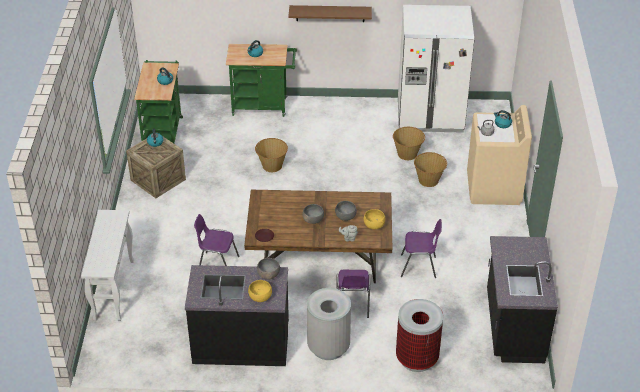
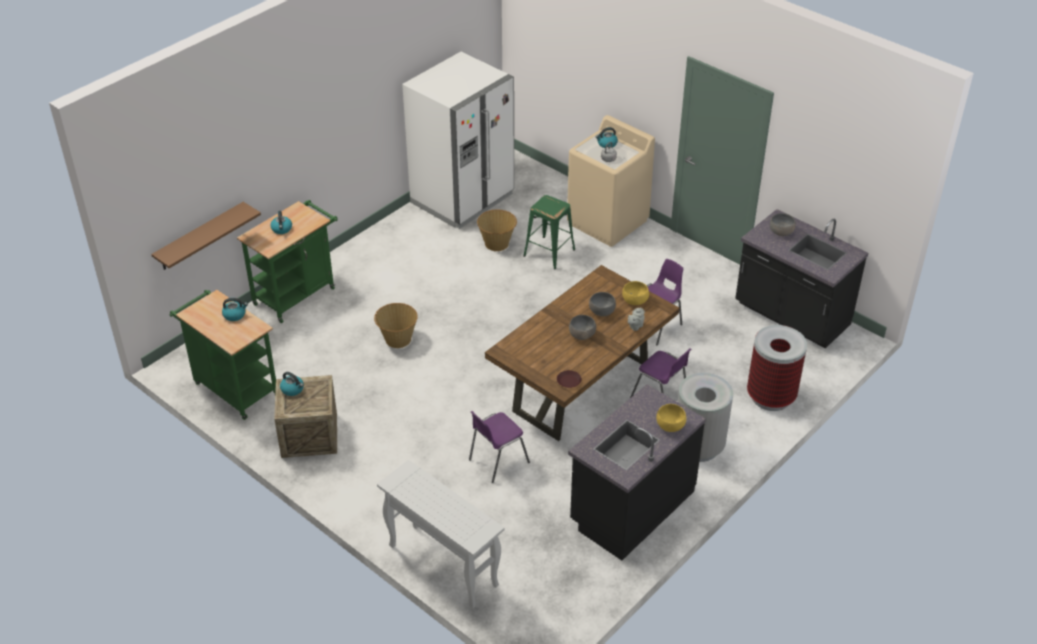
camera: 50 degrees left, 0 degrees up
grey bowl [257,258,280,280] -> grey bowl moved to [770,213,796,236]
brown shelf [288,5,372,22] -> brown shelf moved to [151,202,261,270]
basket [414,152,447,187] -> green stool [523,195,575,269]

